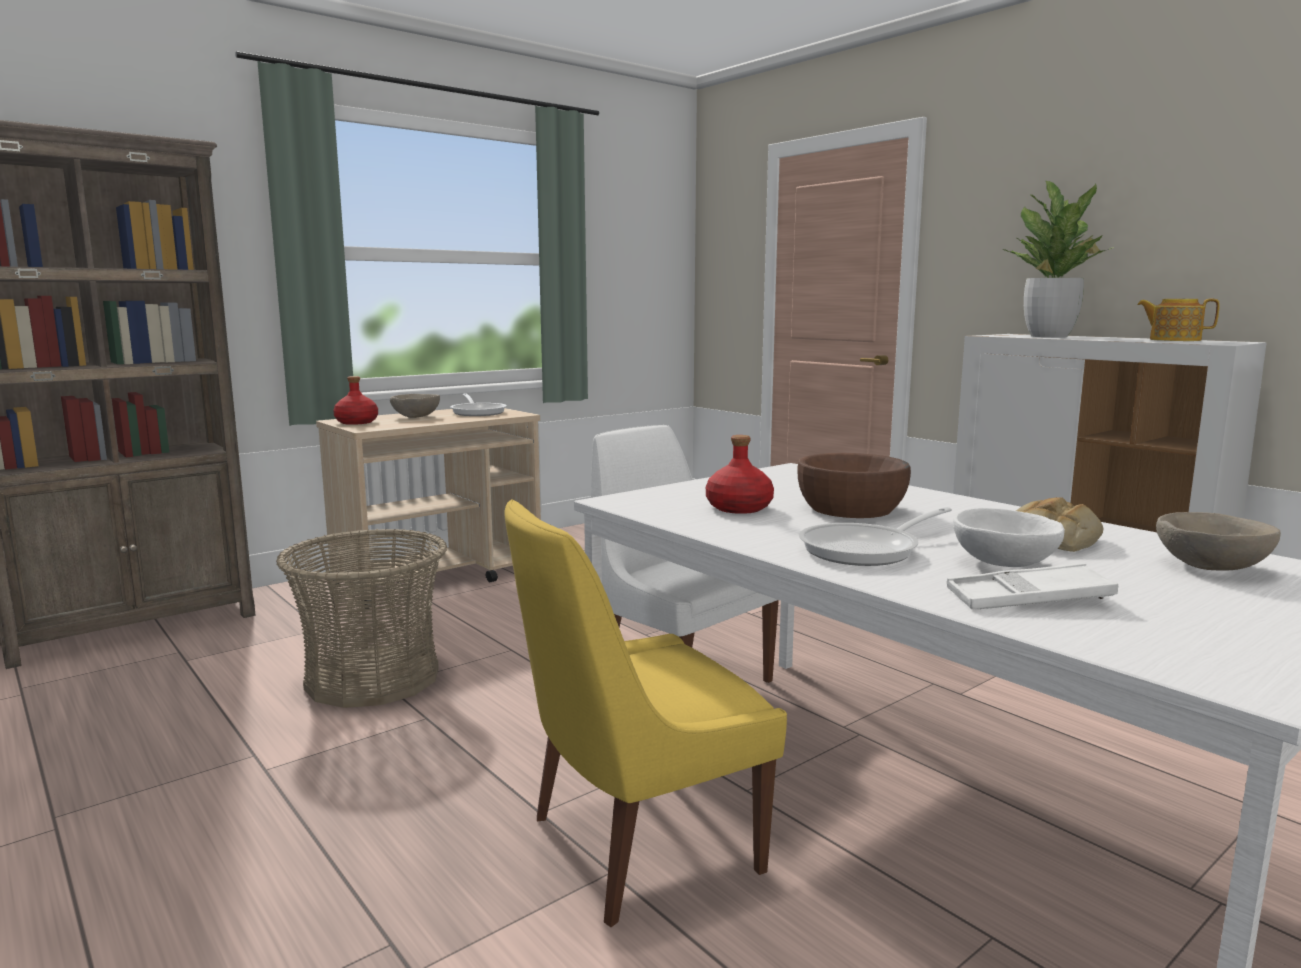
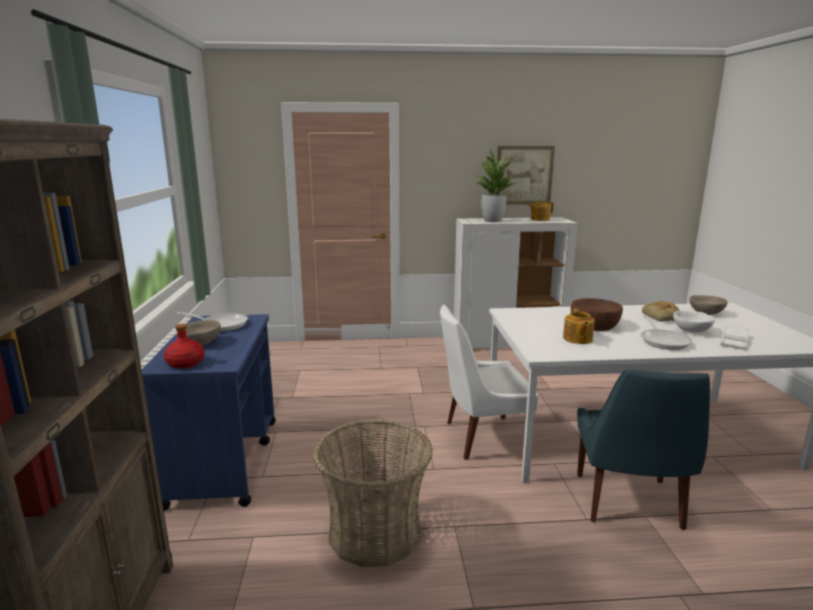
camera: 55 degrees left, 5 degrees up
beige cart [316,408,541,607] -> blue cart [142,314,276,511]
yellow chair [504,499,787,927] -> blue chair [577,369,710,530]
red bottle [706,435,774,514] -> teapot [563,308,595,344]
none -> picture [497,146,555,205]

